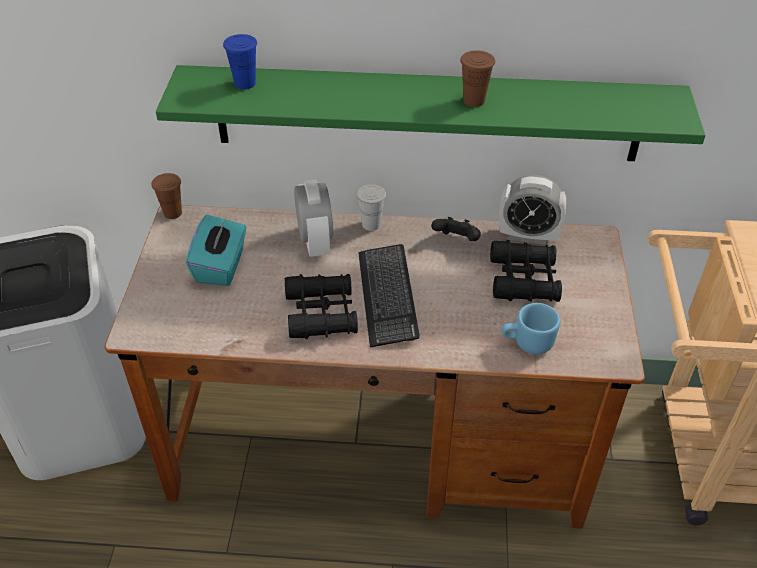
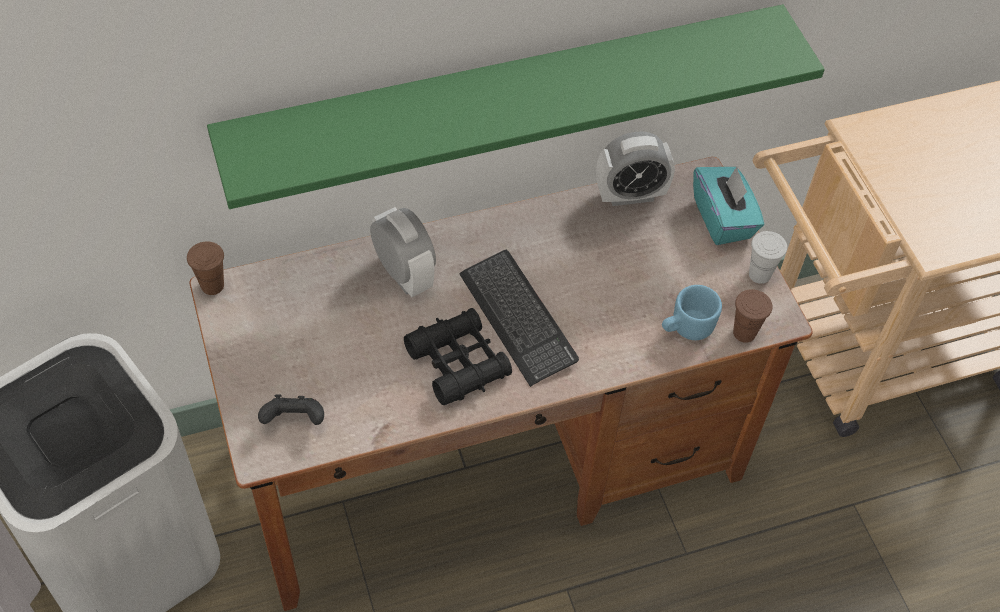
camera: 25 degrees left, 10 degrees up
turquoise tissue box [186,215,247,286] -> turquoise tissue box moved to [693,167,764,245]
blue cup [223,34,257,89] -> none
white cup [356,184,386,231] -> white cup moved to [749,231,787,284]
black game controller [431,217,481,241] -> black game controller moved to [258,394,324,425]
brown cup [460,50,495,107] -> brown cup moved to [733,289,772,343]
black binoculars [490,240,562,302] -> none

